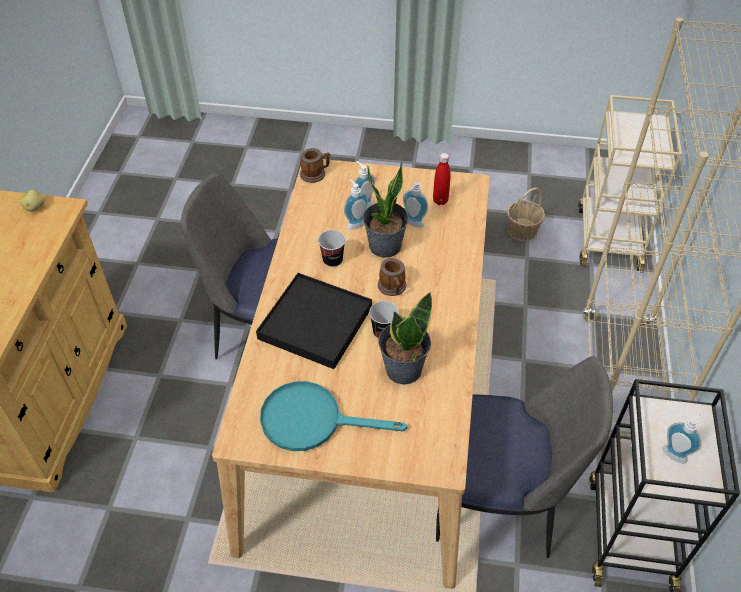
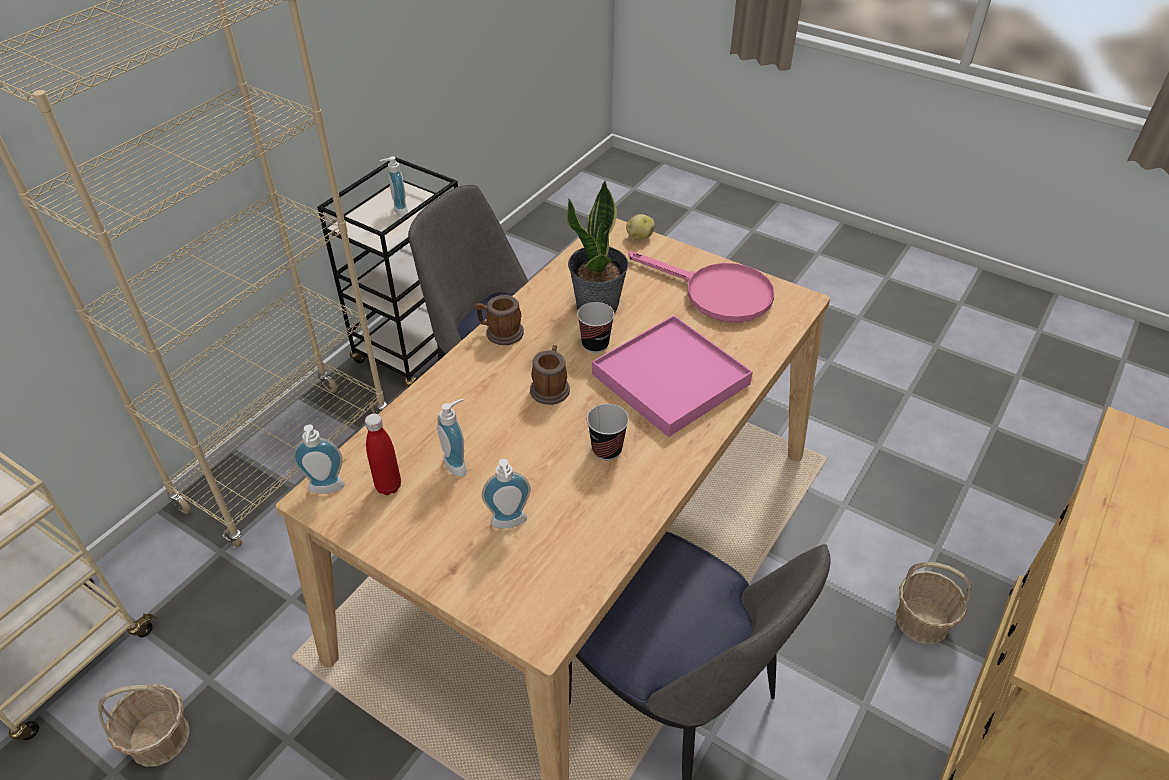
camera: 155 degrees left, 5 degrees down
potato [19,190,45,212] -> potato moved to [626,214,655,240]
black tray [256,273,372,369] -> pink tray [592,315,753,437]
turquoise frying pan [260,381,407,451] -> pink frying pan [629,252,774,322]
mug [300,148,331,183] -> mug moved to [475,295,524,345]
soap dispenser [344,179,368,230] -> soap dispenser moved to [293,425,345,494]
potted plant [363,162,409,258] -> none
none -> basket [896,562,972,644]

